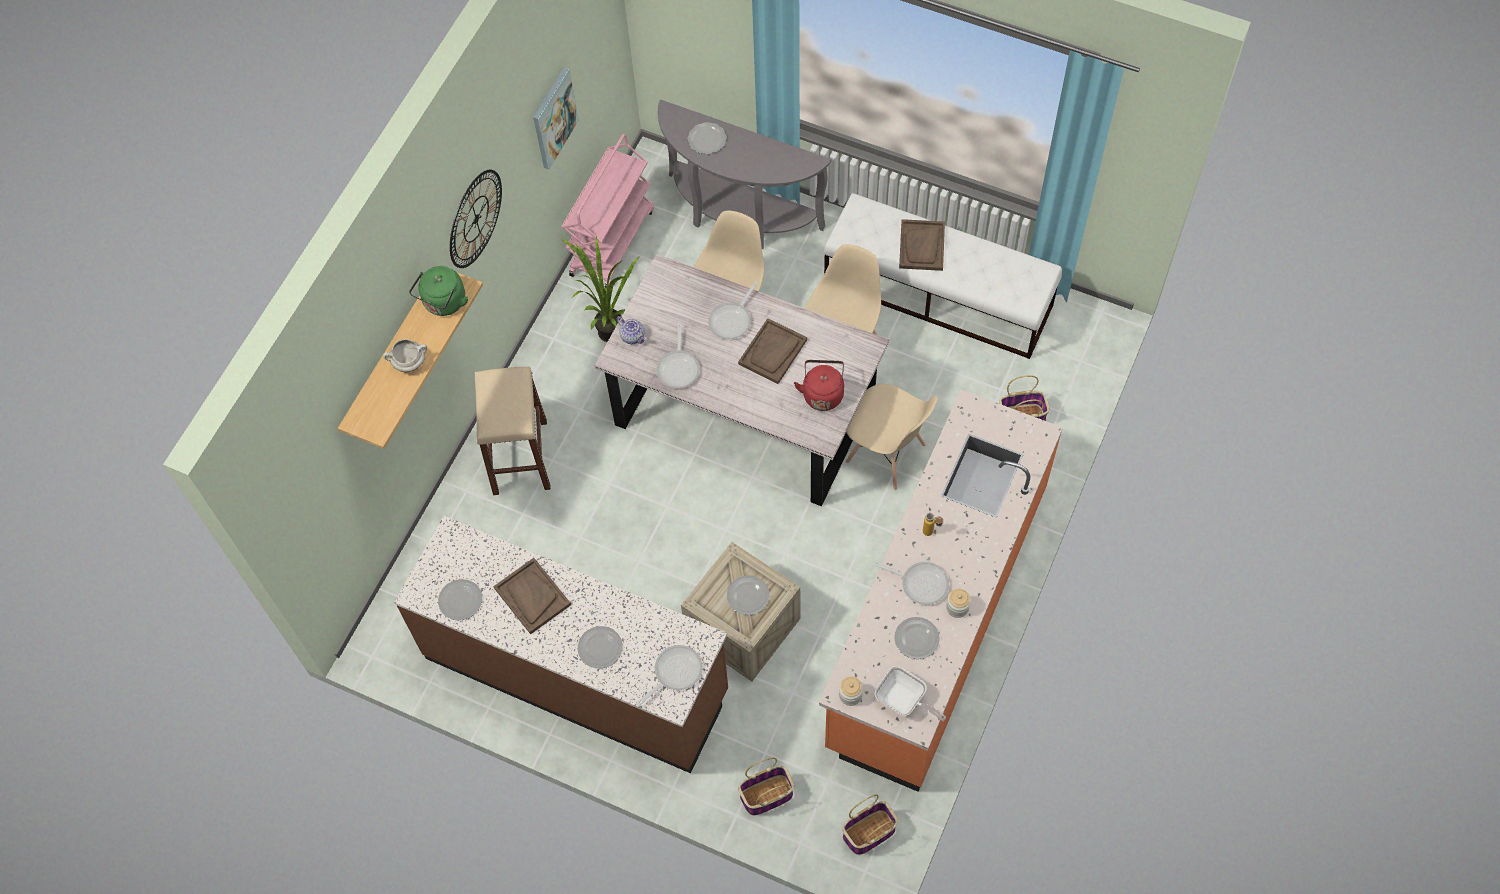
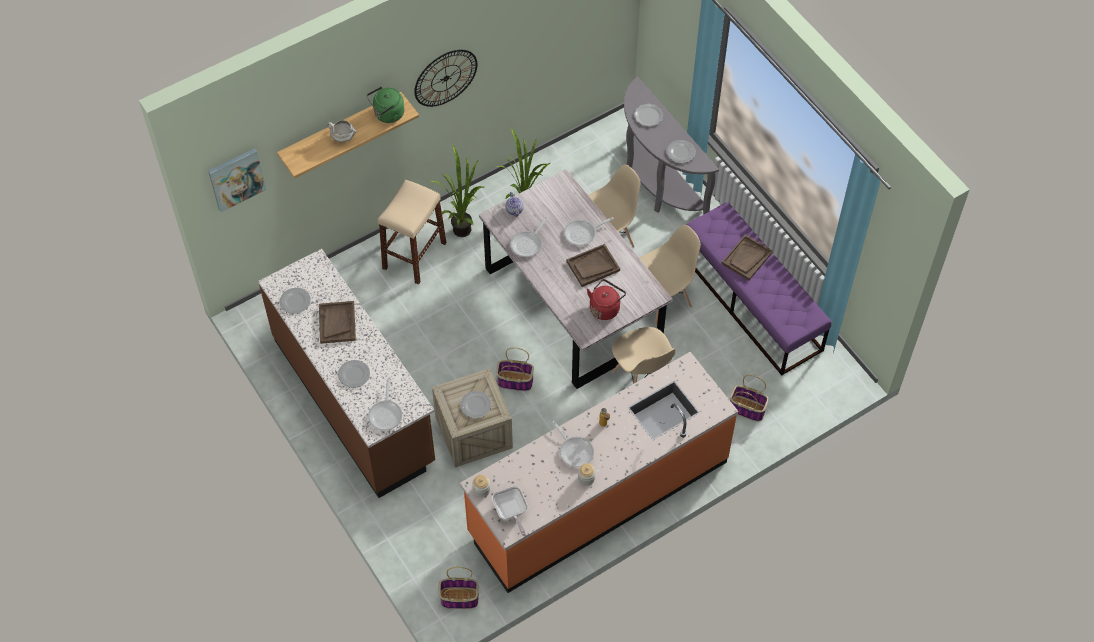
camera: 30 degrees right, 5 degrees down
picture [533,67,579,169] -> picture moved to [208,148,266,212]
pink cart [562,134,654,288] -> none
frying pan [636,645,703,706] -> frying pan turned 105 degrees clockwise [368,378,402,431]
basket [738,757,794,815] -> basket moved to [496,347,534,391]
white bench [824,193,1062,359] -> purple bench [686,202,832,376]
plate [894,617,940,659] -> plate moved to [666,140,696,163]
none -> potted plant [429,145,484,237]

